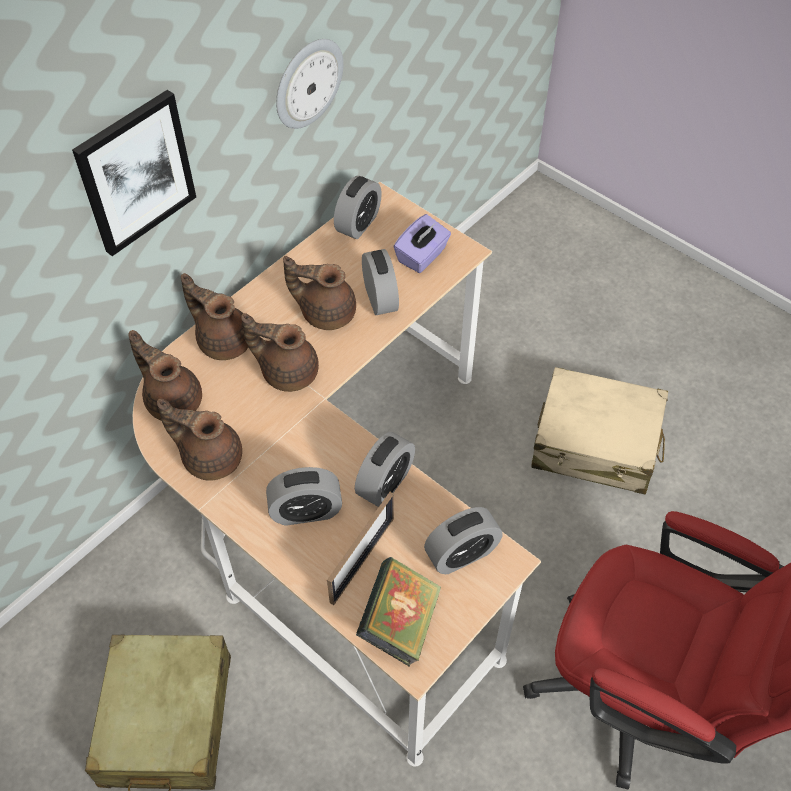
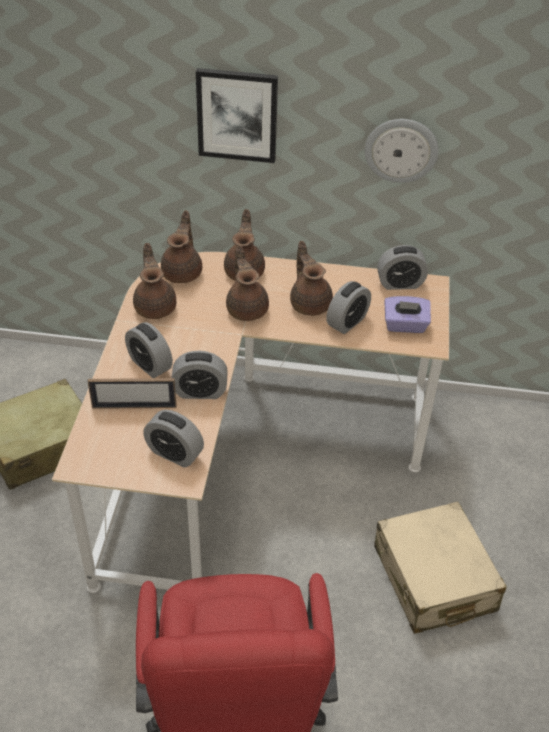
camera: 55 degrees right, 10 degrees down
book [356,557,441,667] -> none

